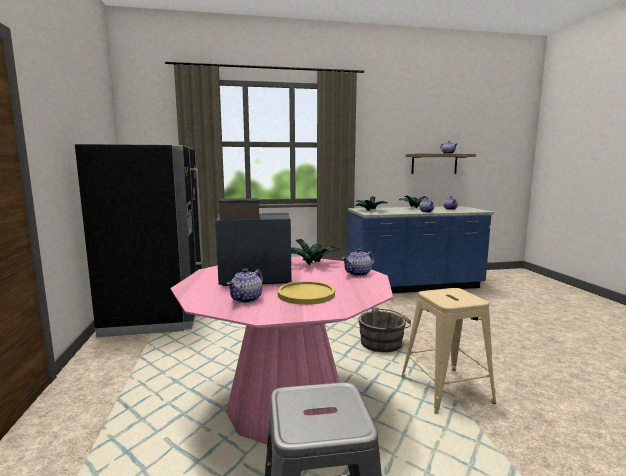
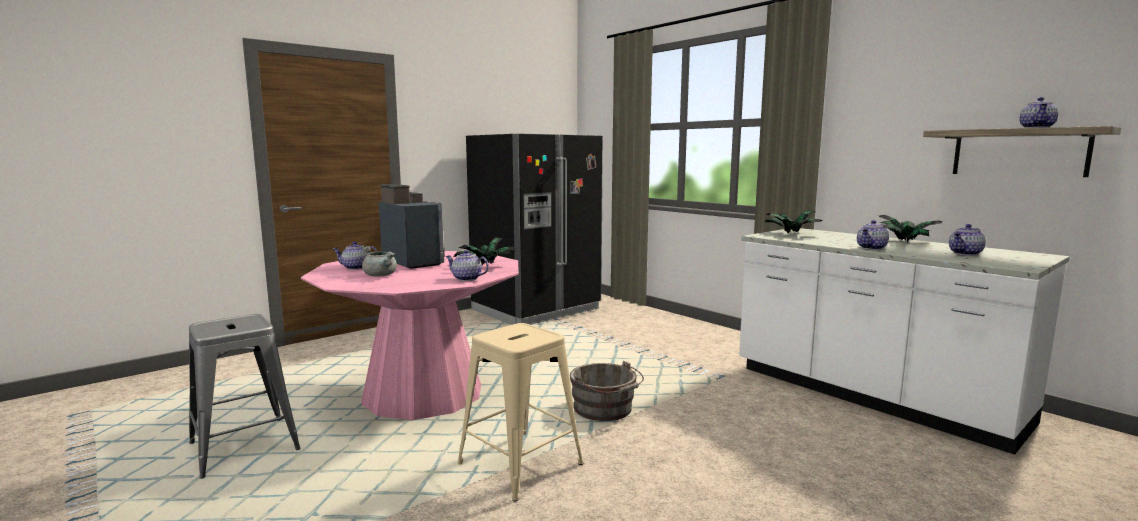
camera: 60 degrees right, 0 degrees up
yellow plate [278,281,335,305] -> grey cooking pot [362,246,397,277]
blue counter [348,206,494,293] -> white counter [739,228,1070,454]

